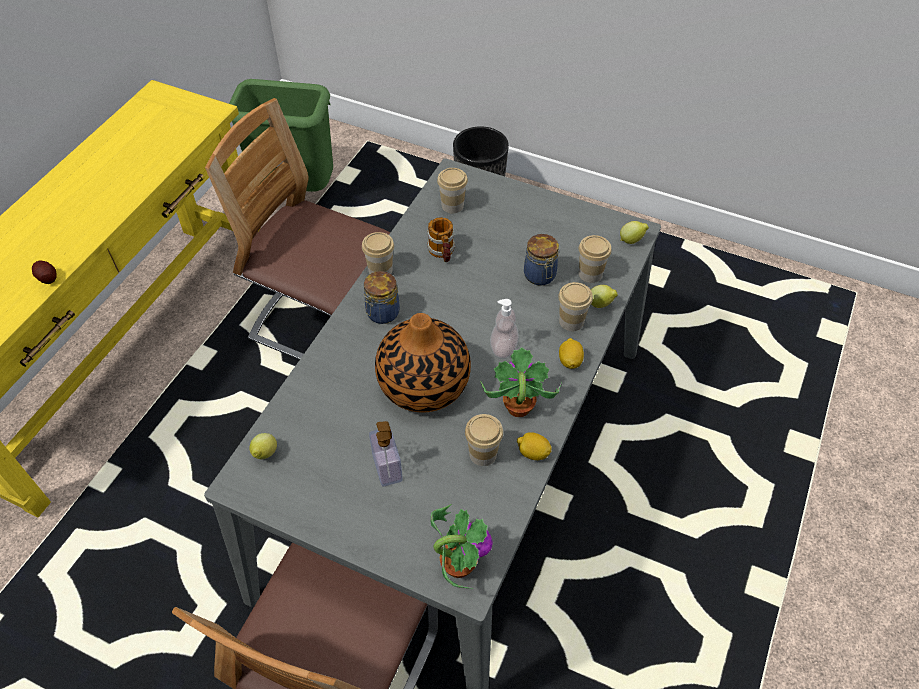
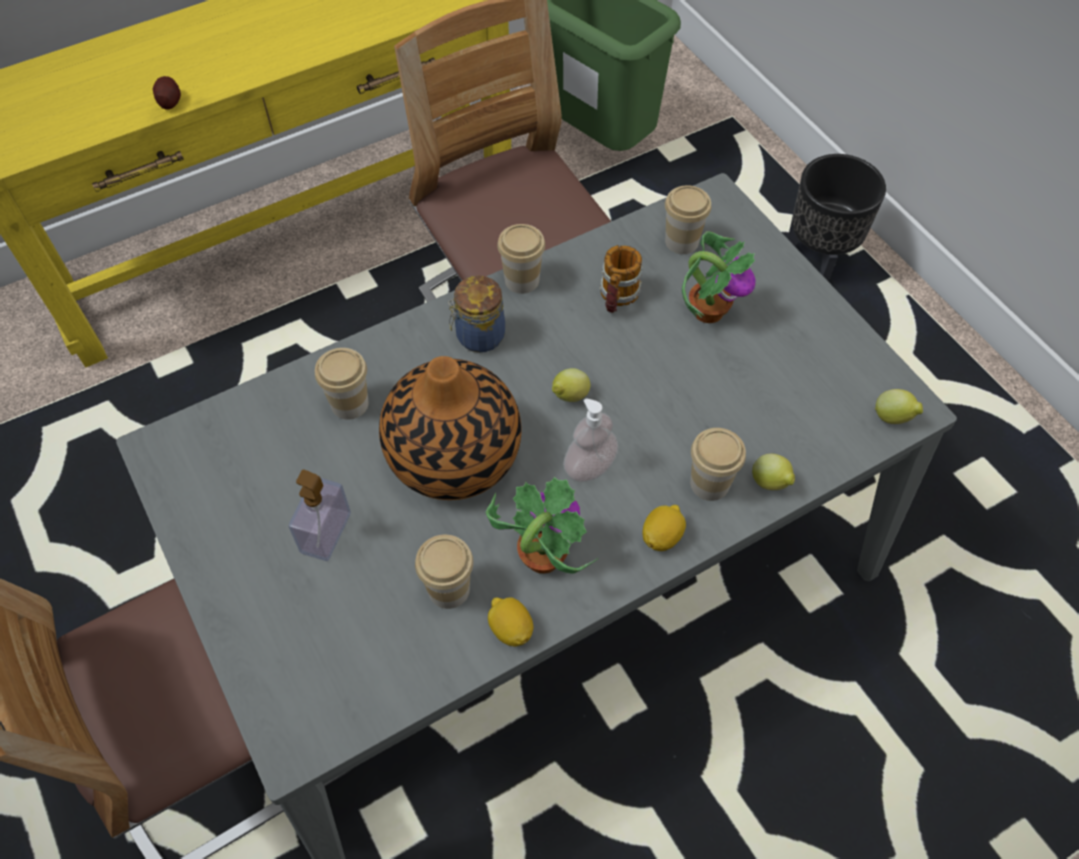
camera: 35 degrees right, 5 degrees up
lemon [250,433,277,459] -> lemon moved to [552,368,590,402]
potted plant [431,504,492,589] -> potted plant moved to [682,231,756,323]
jar [524,234,559,286] -> none
cup [579,235,611,283] -> cup moved to [315,348,369,420]

